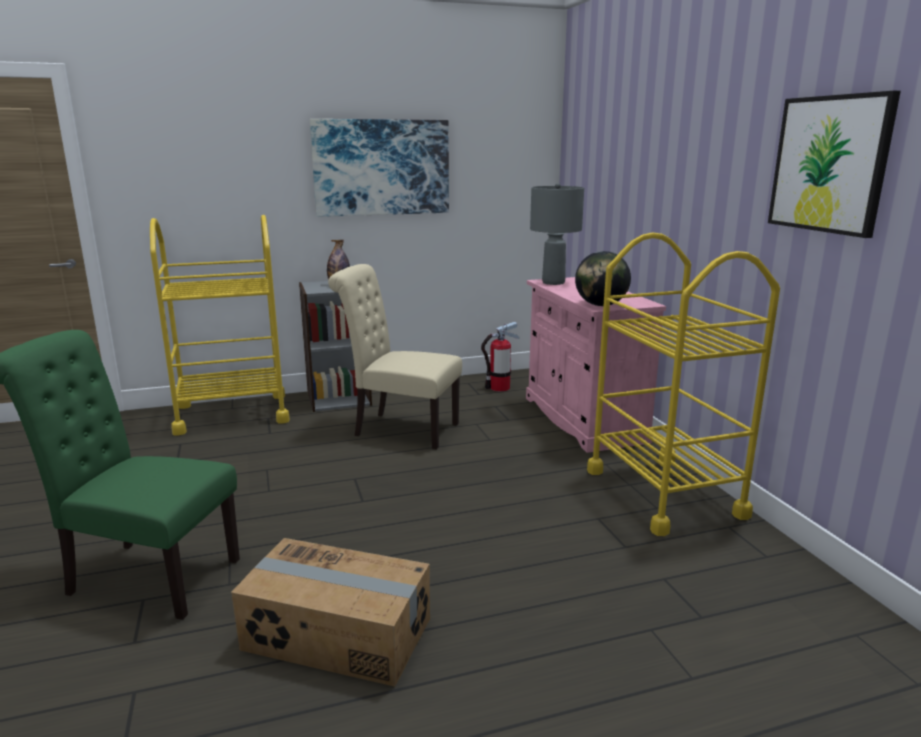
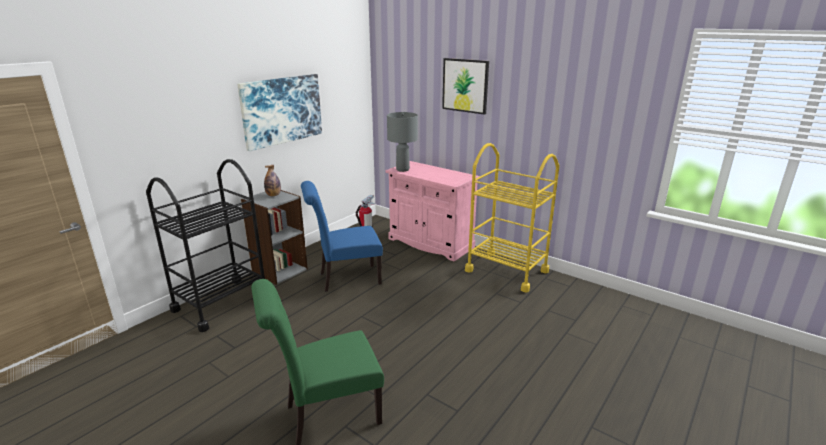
camera: 35 degrees left, 5 degrees up
yellow cart [150,215,290,435] -> black cart [146,159,265,332]
cardboard box [231,538,430,687] -> none
beige chair [328,264,462,449] -> blue chair [301,181,383,292]
globe [575,251,631,306] -> none
picture [768,91,901,238] -> picture moved to [442,58,489,115]

